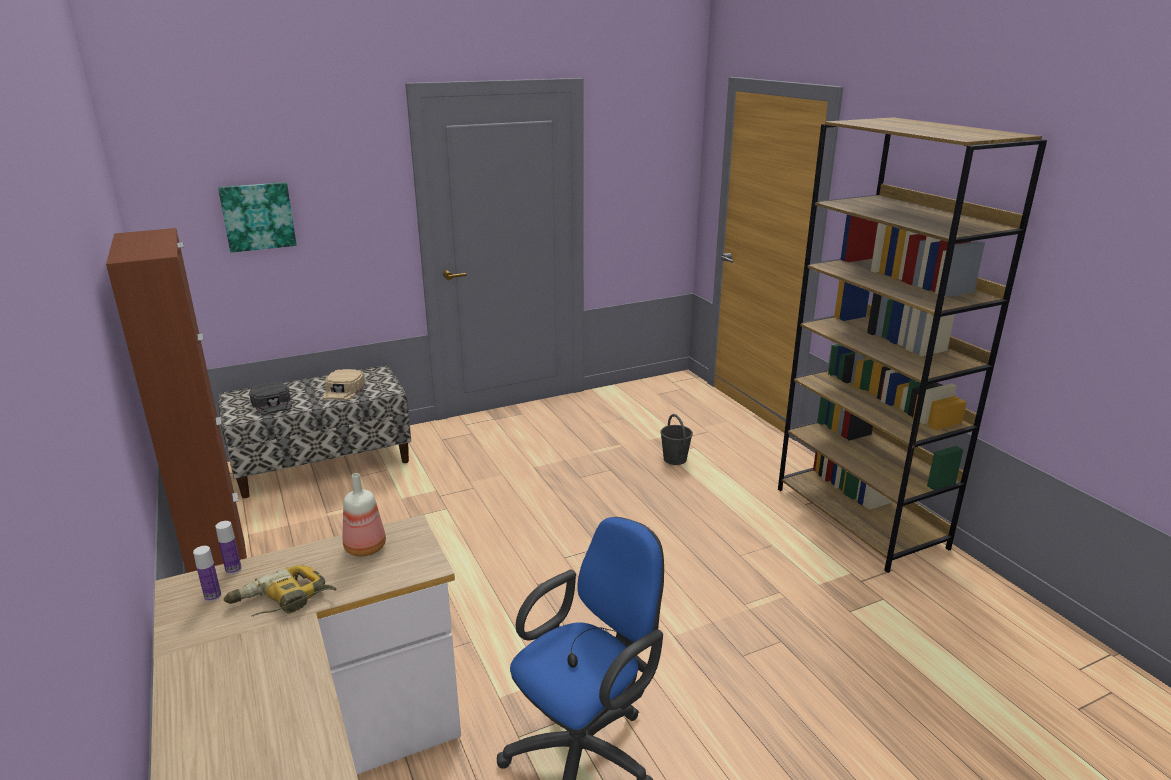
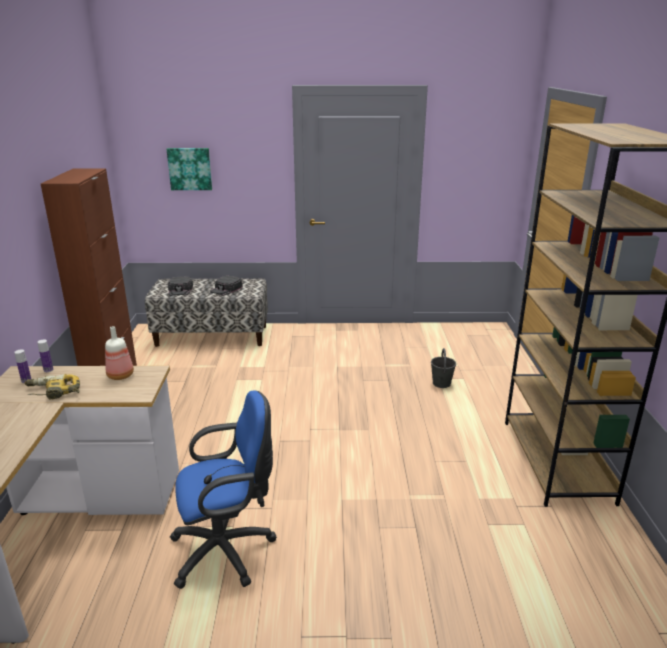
camera: 25 degrees right, 0 degrees up
beige cap [322,369,365,400] -> black cap [210,276,243,296]

